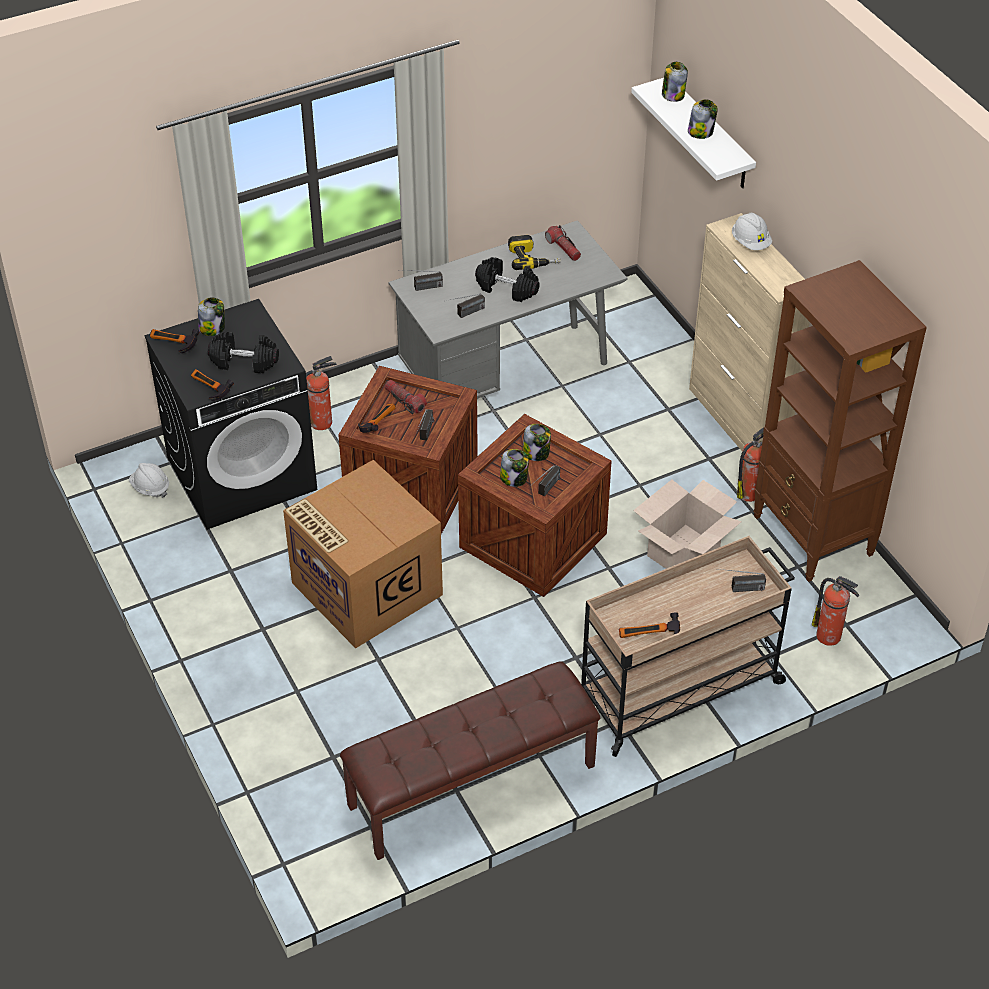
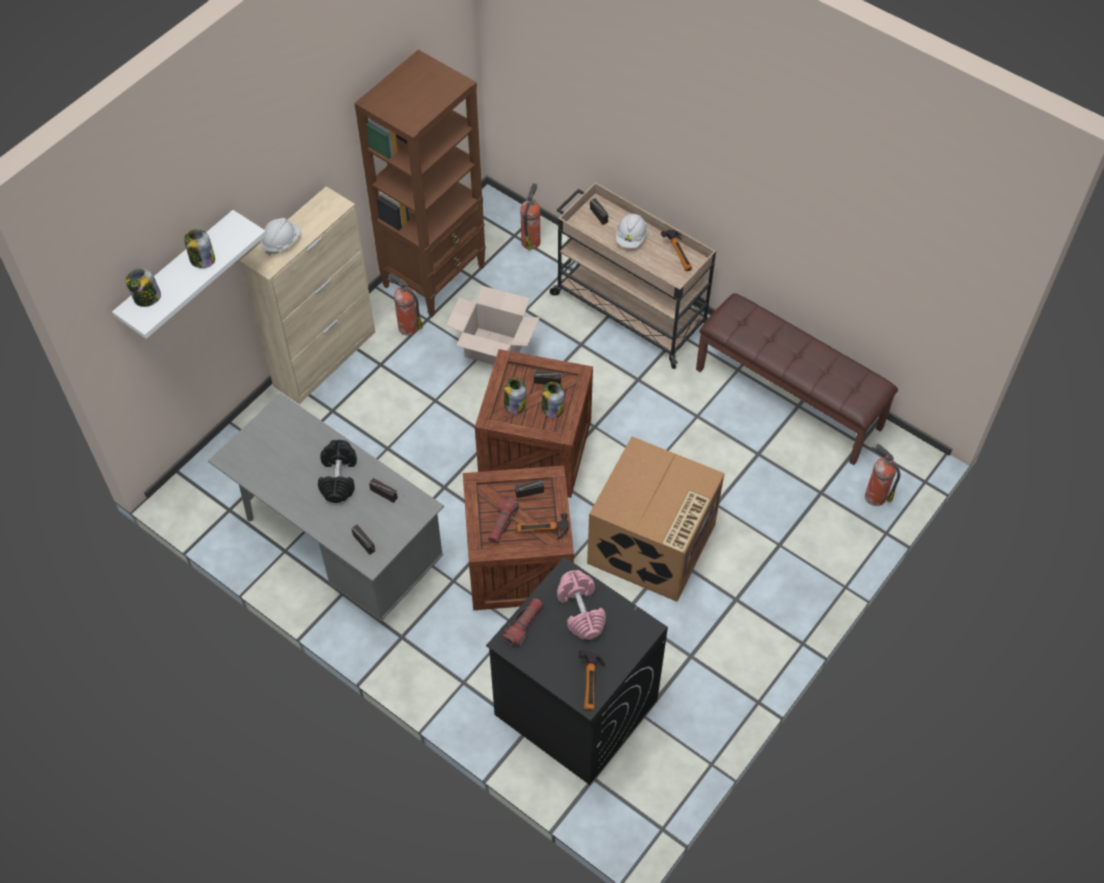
camera: 115 degrees left, 10 degrees up
white hard hat [129,463,169,498] -> white hard hat moved to [616,213,648,248]
hammer [191,369,234,401] -> none
jar [198,297,225,336] -> none
black dumbbell [208,332,279,373] -> pink dumbbell [557,570,606,640]
fire extinguisher [306,356,337,430] -> fire extinguisher moved to [865,443,900,506]
power drill [508,235,561,270] -> none
flashlight [545,225,581,261] -> flashlight moved to [503,598,543,646]

